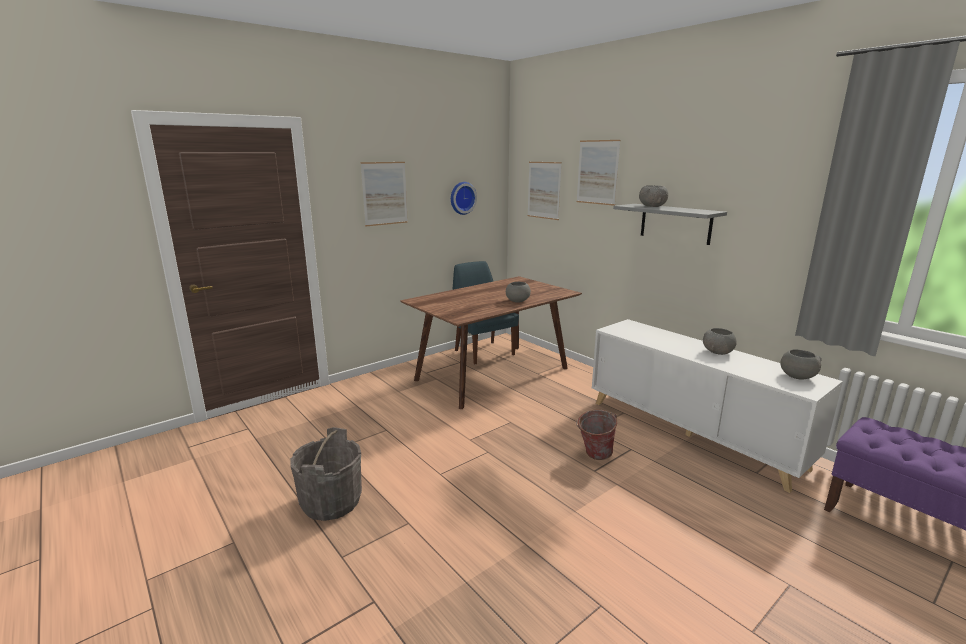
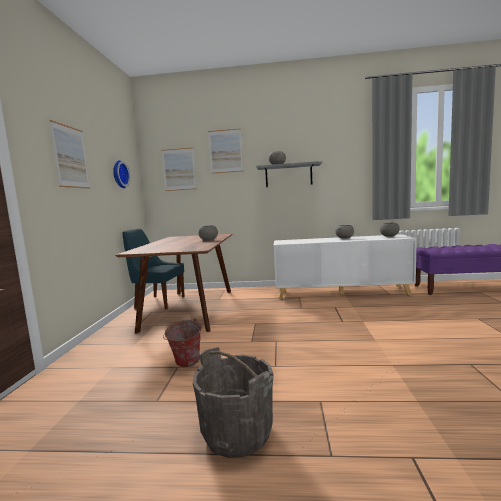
camera: 45 degrees left, 10 degrees down
bucket [576,410,617,460] -> bucket moved to [163,318,201,367]

